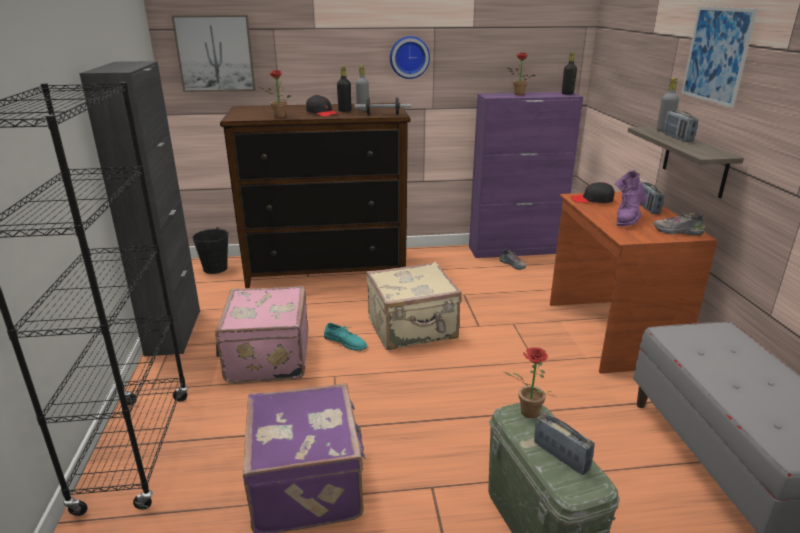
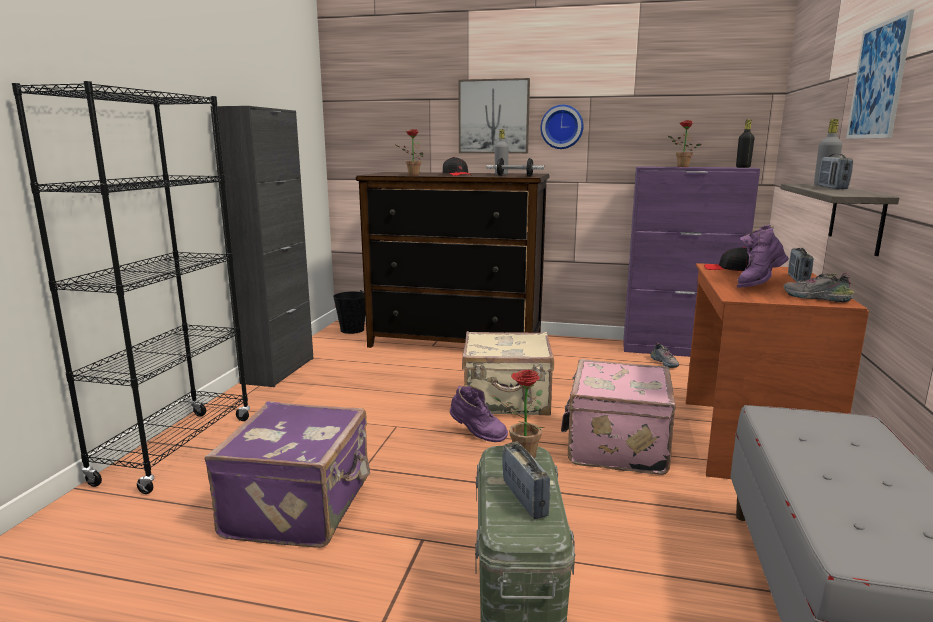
camera: 20 degrees right, 10 degrees down
picture [172,15,255,92] -> picture moved to [458,78,530,153]
pink suitcase [215,286,309,383] -> pink suitcase moved to [561,359,676,475]
turquoise shoe [324,323,367,351] -> none
black bottle [337,66,351,112] -> none
none -> purple boot [450,385,508,442]

